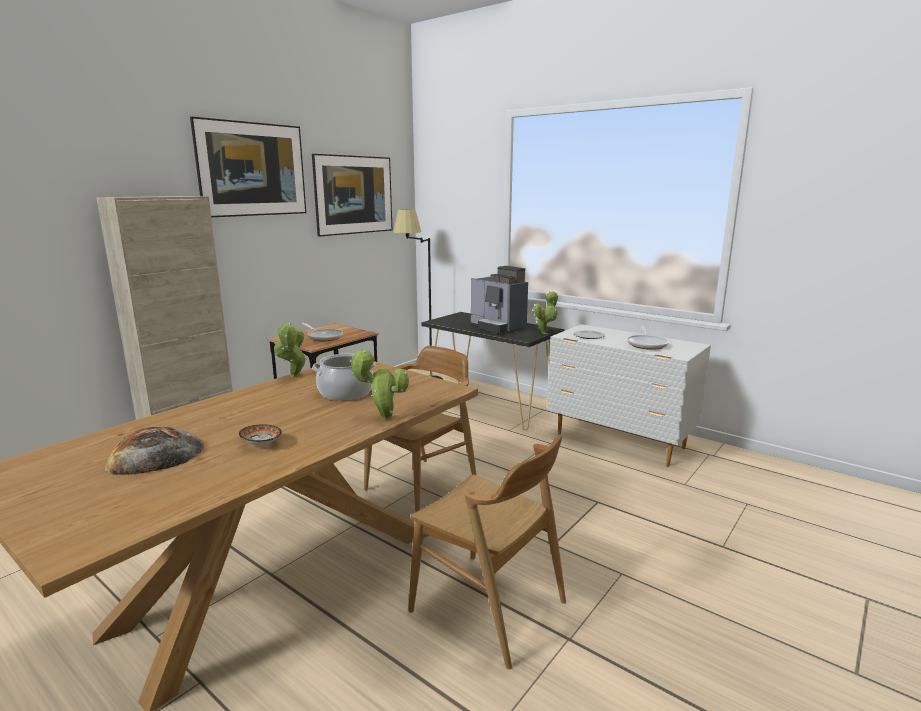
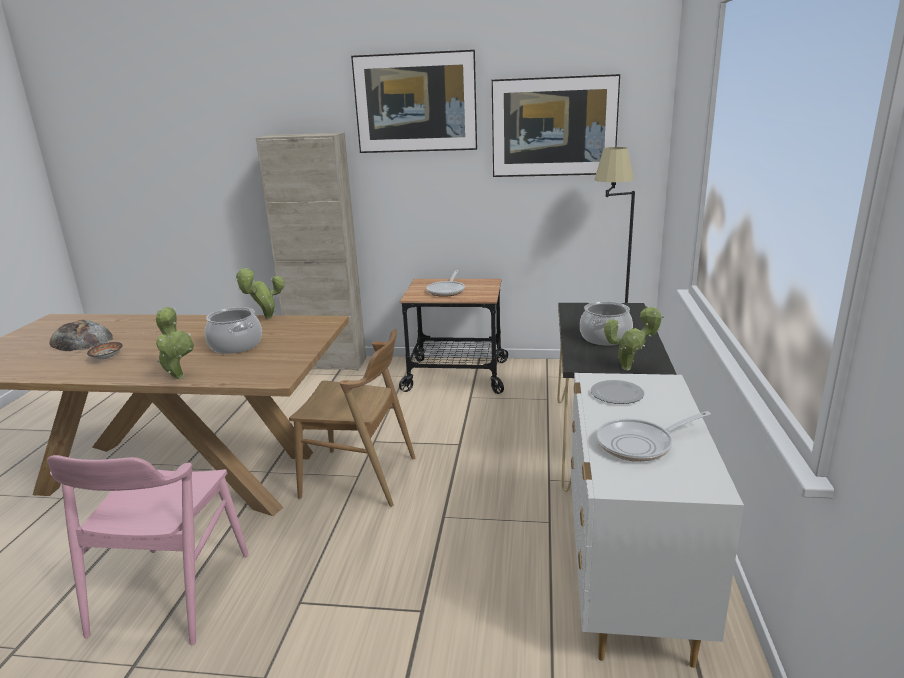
camera: 60 degrees right, 5 degrees up
brown chair [408,436,566,669] -> pink chair [47,455,249,645]
coffee machine [471,266,528,334] -> cooking pot [580,301,633,345]

